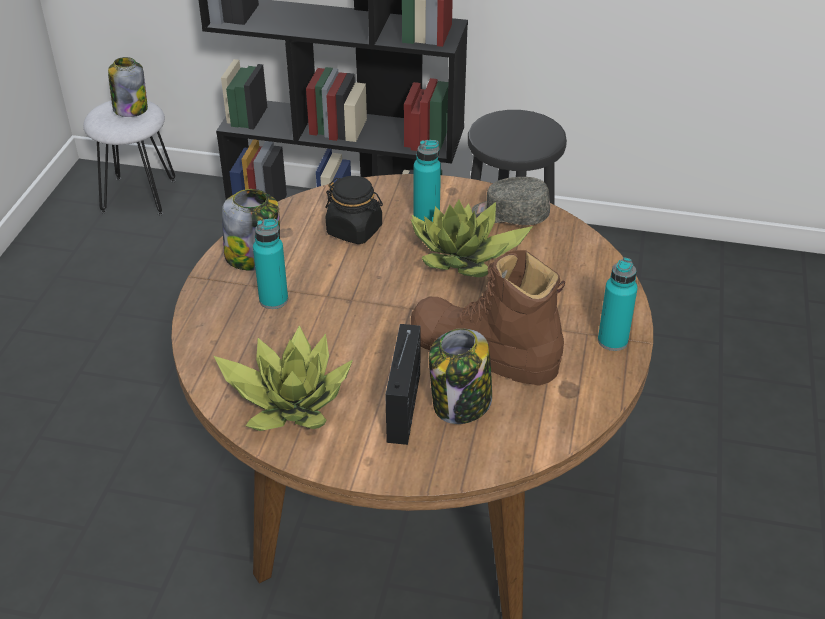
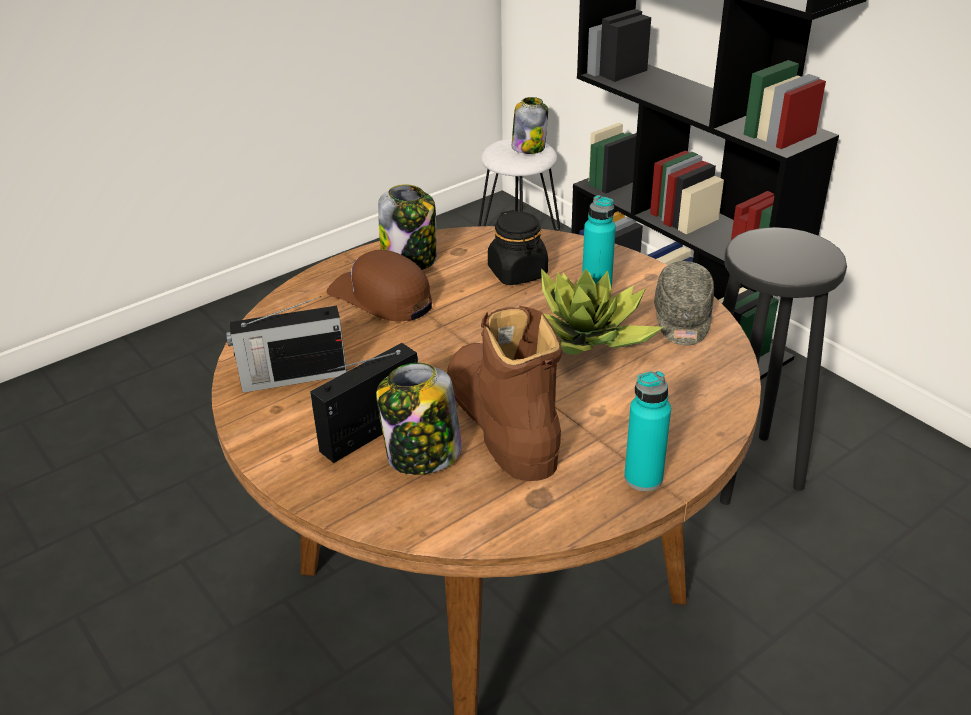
camera: 40 degrees right, 5 degrees down
potted plant [214,325,353,431] -> radio [226,296,347,393]
turquoise bottle [253,219,288,309] -> brown cap [327,250,432,322]
grey cap [472,177,550,225] -> grey cap turned 135 degrees counterclockwise [654,261,714,345]

